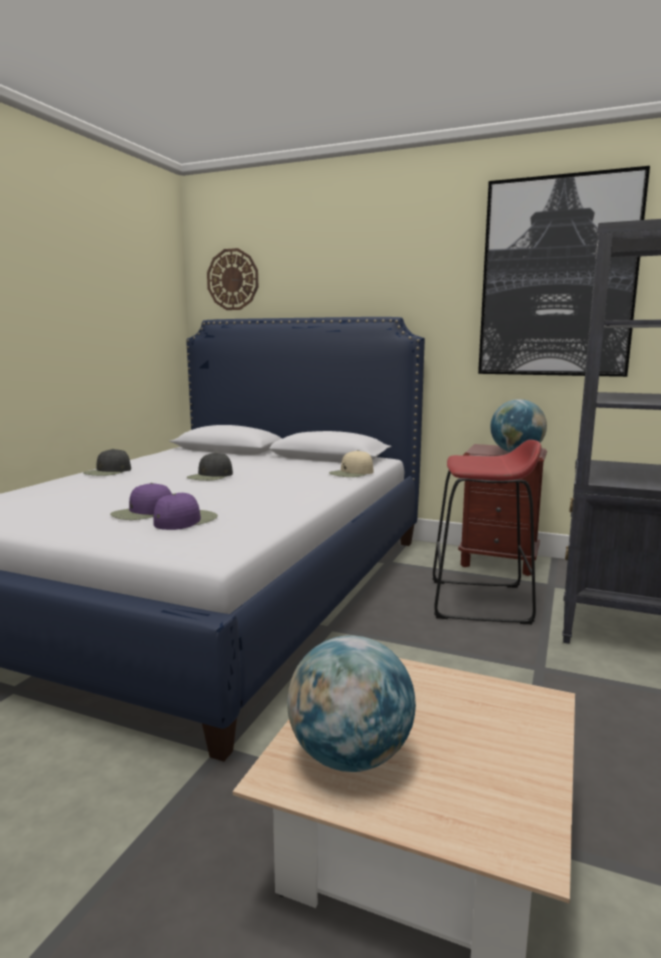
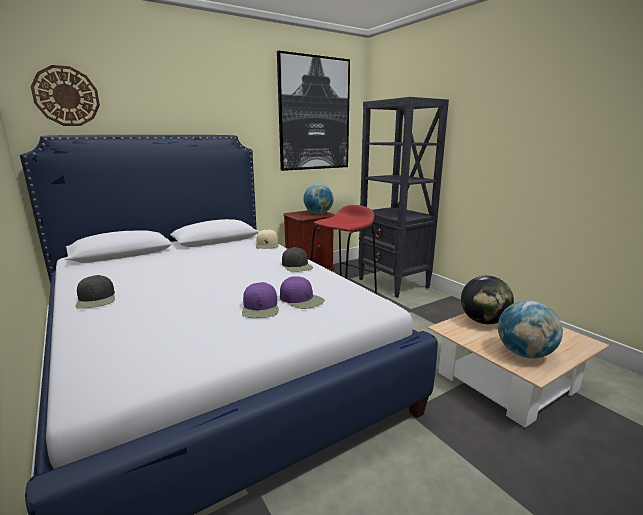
camera: 55 degrees left, 5 degrees up
purple cap [154,493,218,530] -> purple cap turned 150 degrees clockwise [280,276,325,309]
black cap [187,452,233,481] -> black cap moved to [282,247,313,272]
none -> globe [461,276,514,324]

